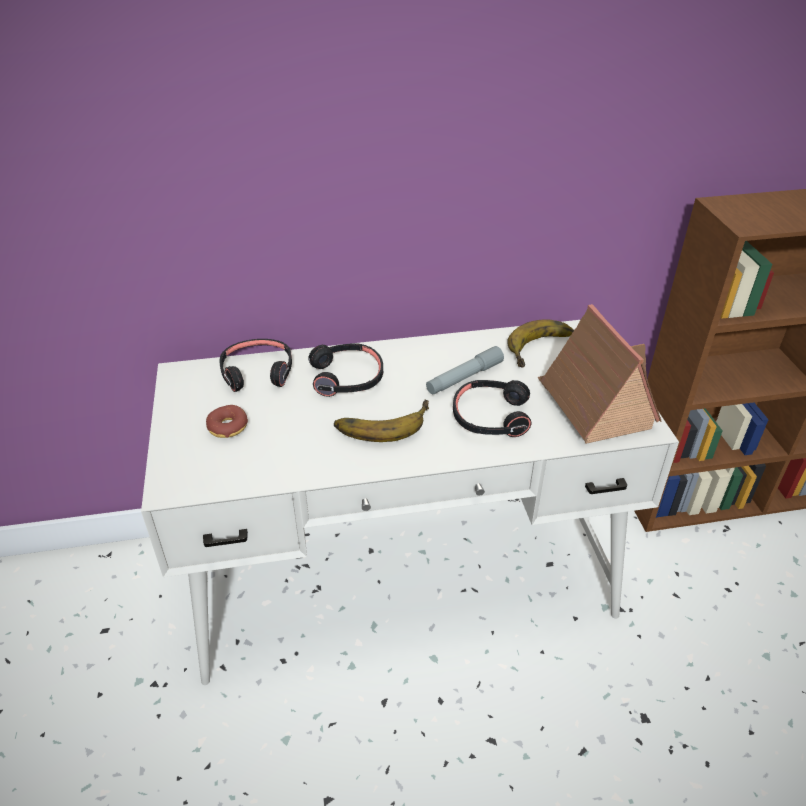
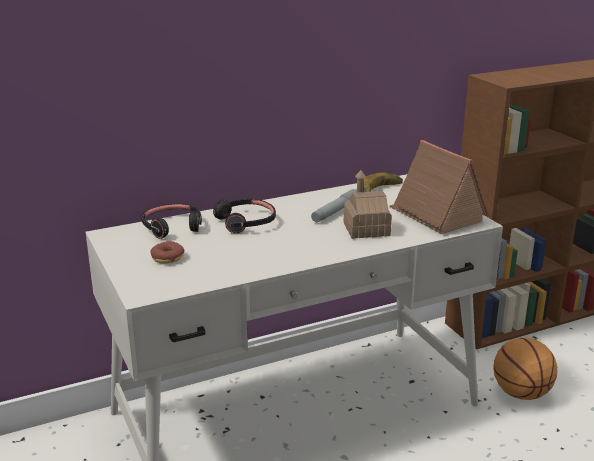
camera: 15 degrees left, 15 degrees down
banana [334,400,429,442] -> none
black headphones [453,380,531,437] -> toy house [344,170,392,239]
none -> basketball [493,338,558,400]

